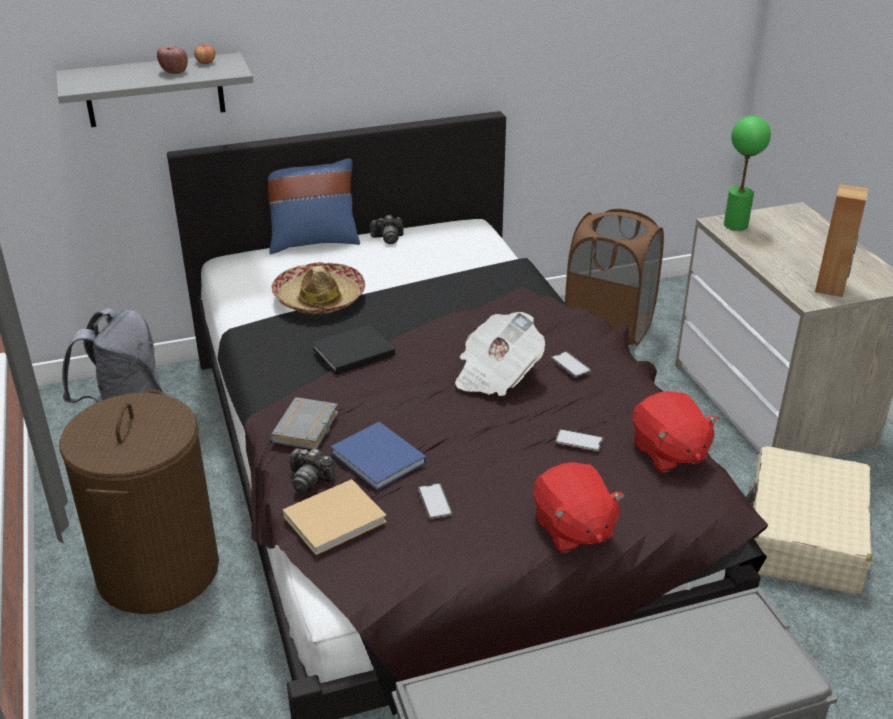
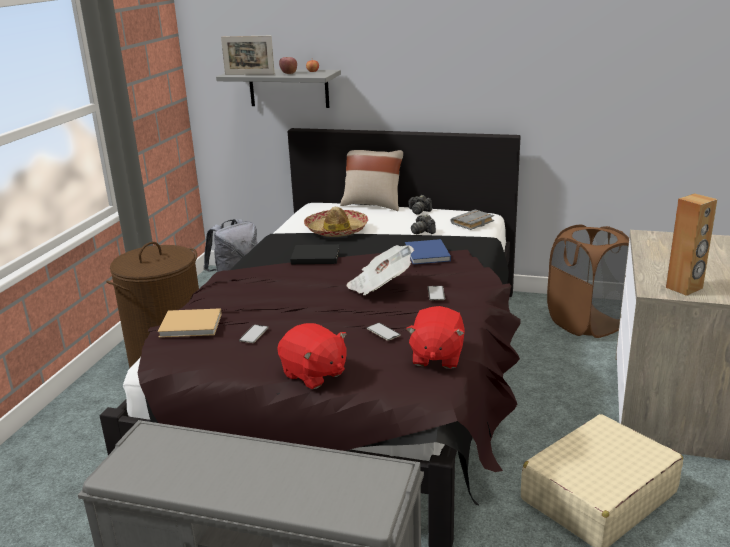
camera: 35 degrees right, 10 degrees down
blue pillow [268,158,360,254] -> beige pillow [340,150,403,211]
grey book [270,397,338,449] -> grey book moved to [451,210,494,230]
camera [289,448,336,493] -> camera moved to [411,215,436,234]
blue book [330,422,426,490] -> blue book moved to [405,239,451,264]
red plush toy [533,462,625,553] -> red plush toy turned 60 degrees counterclockwise [277,323,347,389]
green table lamp [724,116,771,231] -> none
none -> picture frame [221,36,275,75]

